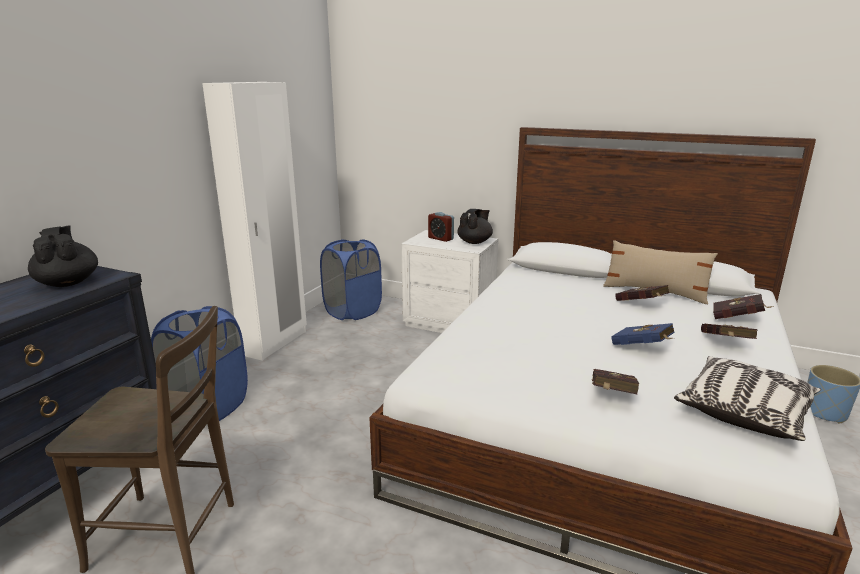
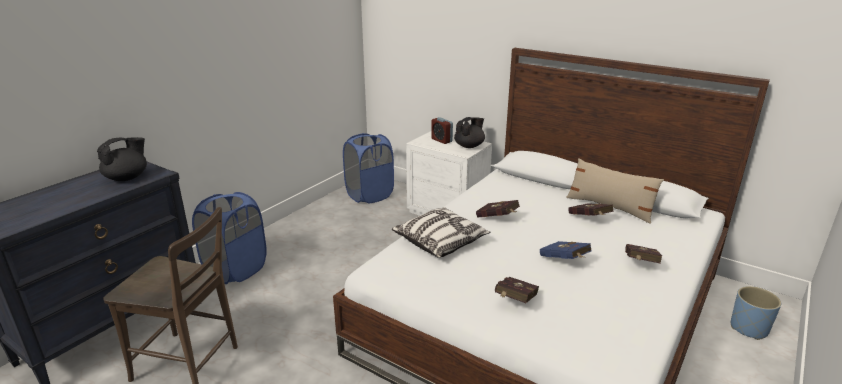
camera: 10 degrees right, 5 degrees up
black teapot [28,225,98,287] -> black teapot turned 60 degrees clockwise [97,137,147,181]
white wardrobe [202,82,307,361] -> none
pillow [674,356,821,441] -> pillow moved to [392,207,490,258]
red book [713,294,774,319] -> red book moved to [476,200,520,218]

